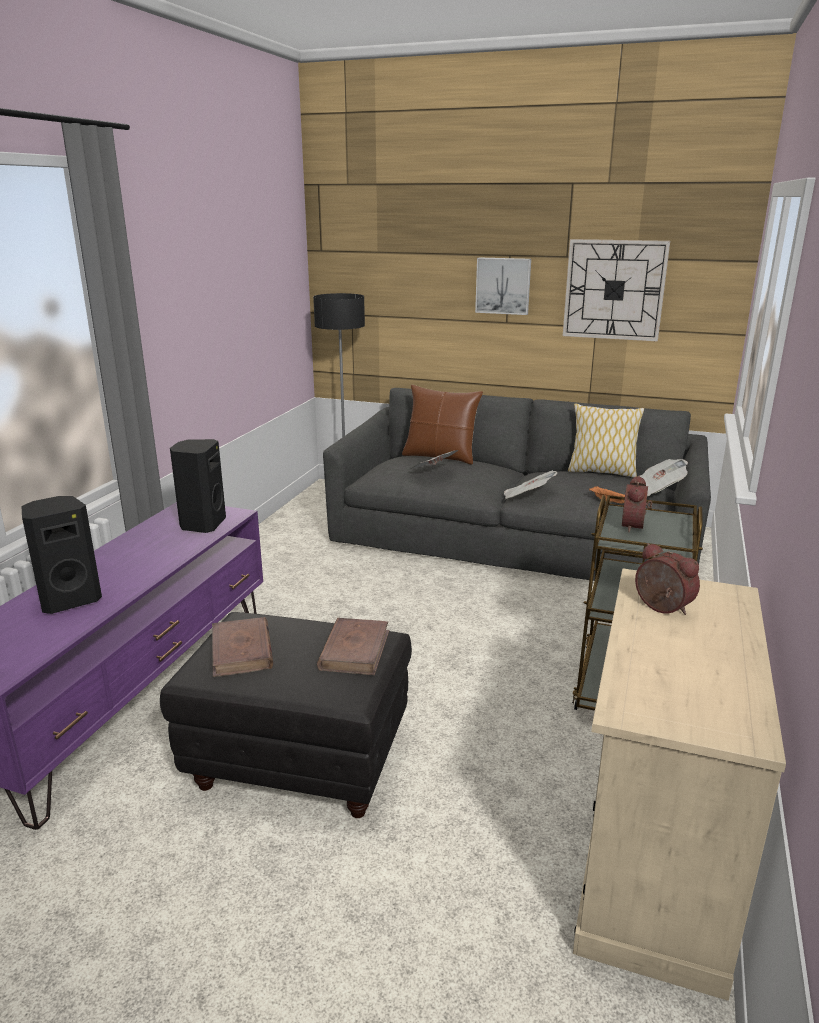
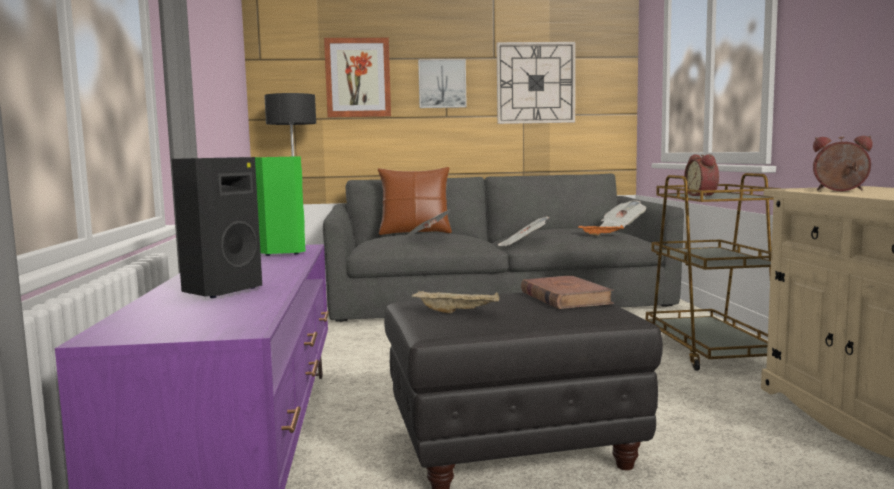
camera: 25 degrees left, 15 degrees down
black speaker [170,439,226,533] -> green speaker [255,156,305,256]
brown book [212,617,273,677] -> beige tray [412,290,500,314]
pillow [568,403,644,478] -> none
none -> picture [324,38,391,118]

